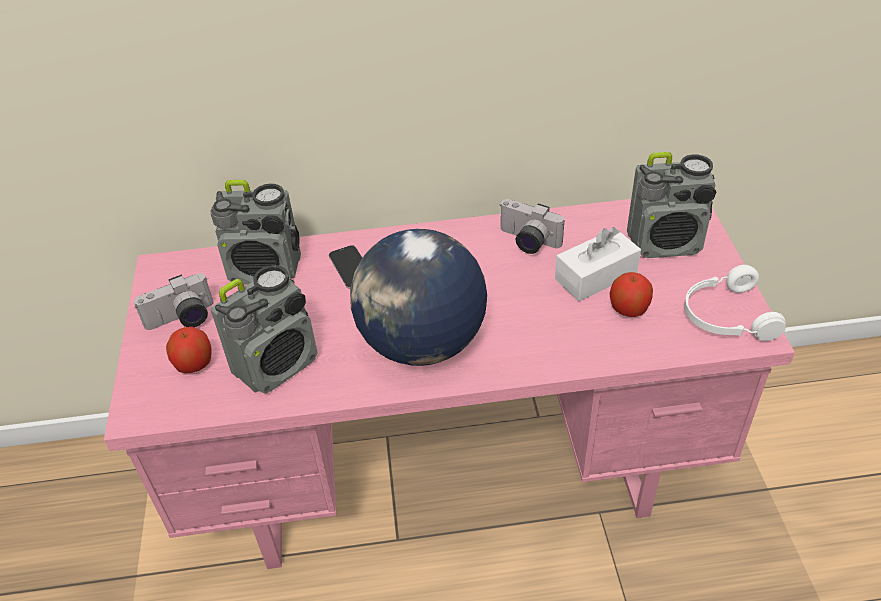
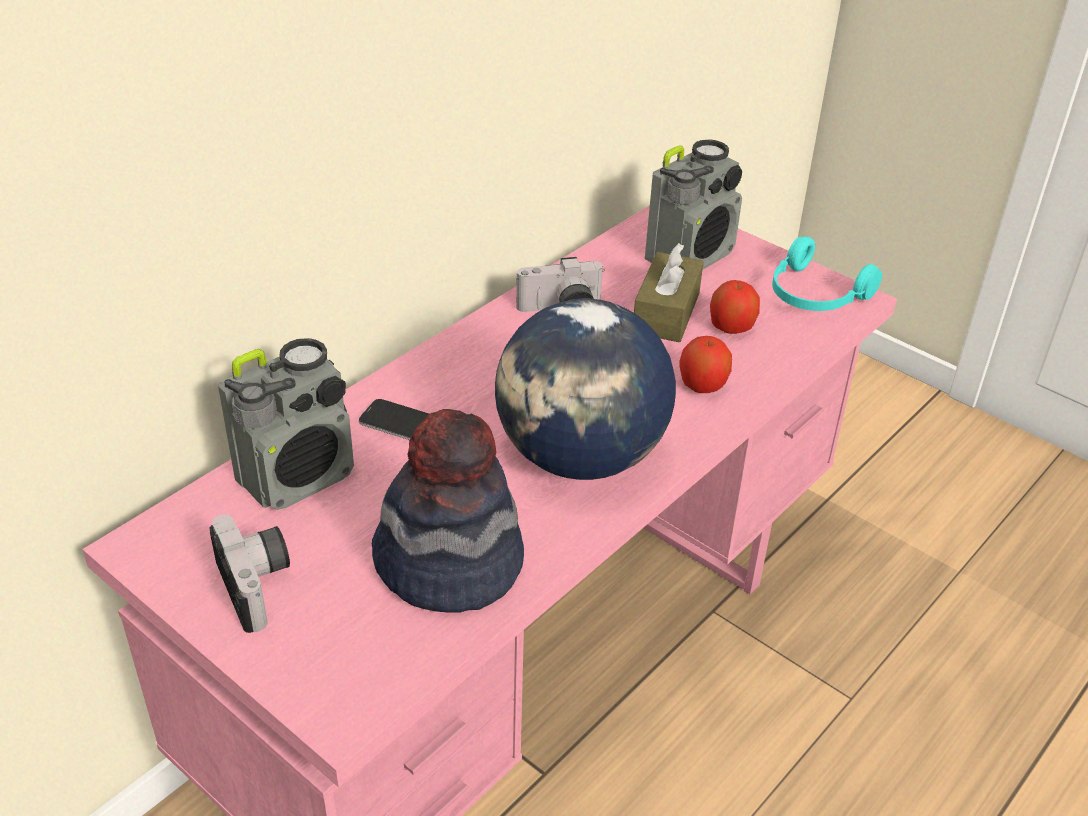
camera: 45 degrees left, 5 degrees down
camera [134,273,213,330] -> camera turned 45 degrees counterclockwise [209,515,290,633]
apple [166,327,212,373] -> apple moved to [680,336,732,393]
radio [211,265,318,394] -> hat [372,409,524,612]
white tissue box [555,227,641,301] -> brown tissue box [634,243,704,342]
white headphones [684,265,786,341] -> turquoise headphones [772,237,882,311]

